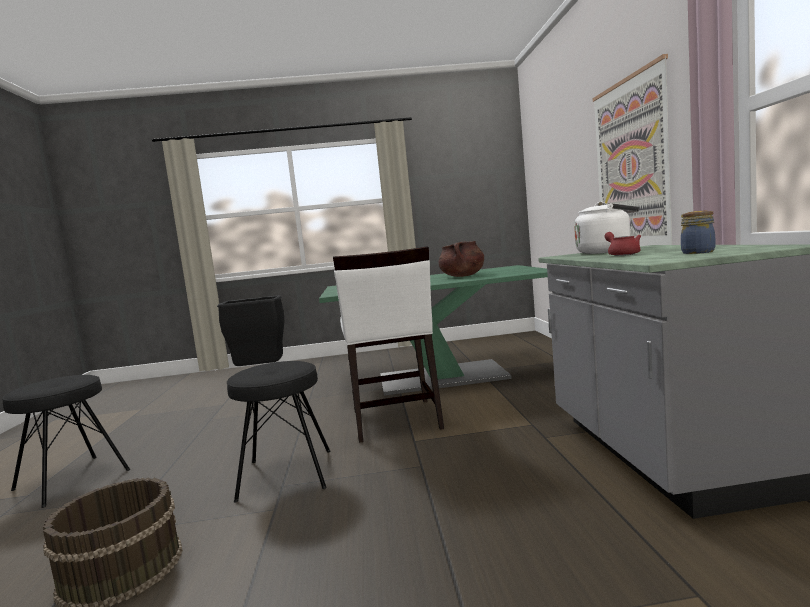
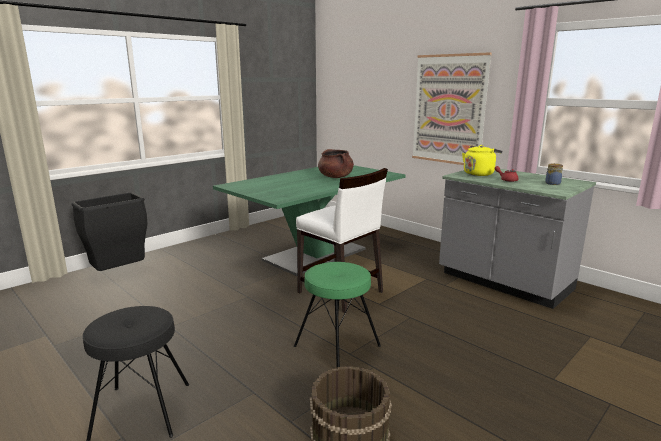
camera: 40 degrees left, 10 degrees up
black stool [227,361,331,503] -> green stool [294,262,381,367]
white kettle [574,202,639,254] -> yellow kettle [462,145,502,176]

